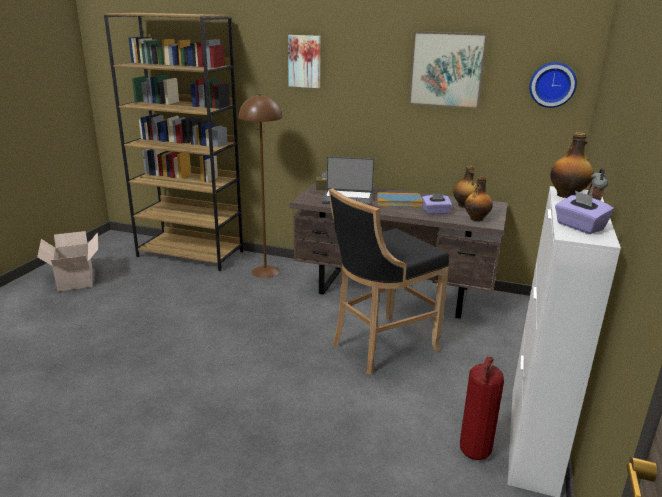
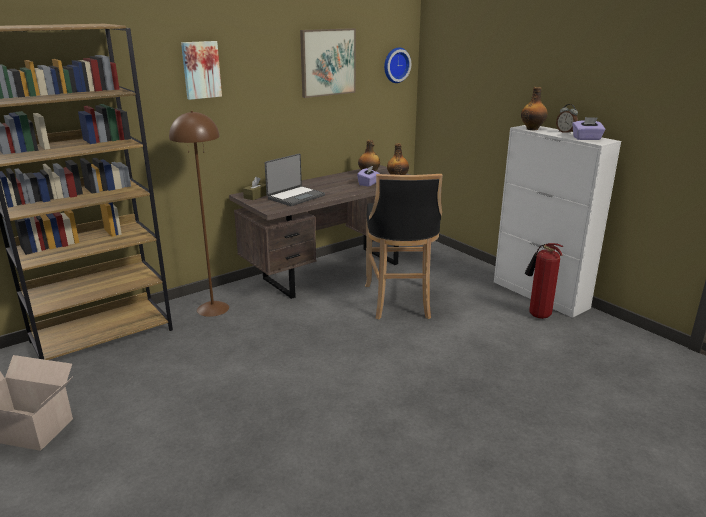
camera: 55 degrees left, 0 degrees up
book [377,192,422,207] -> none

